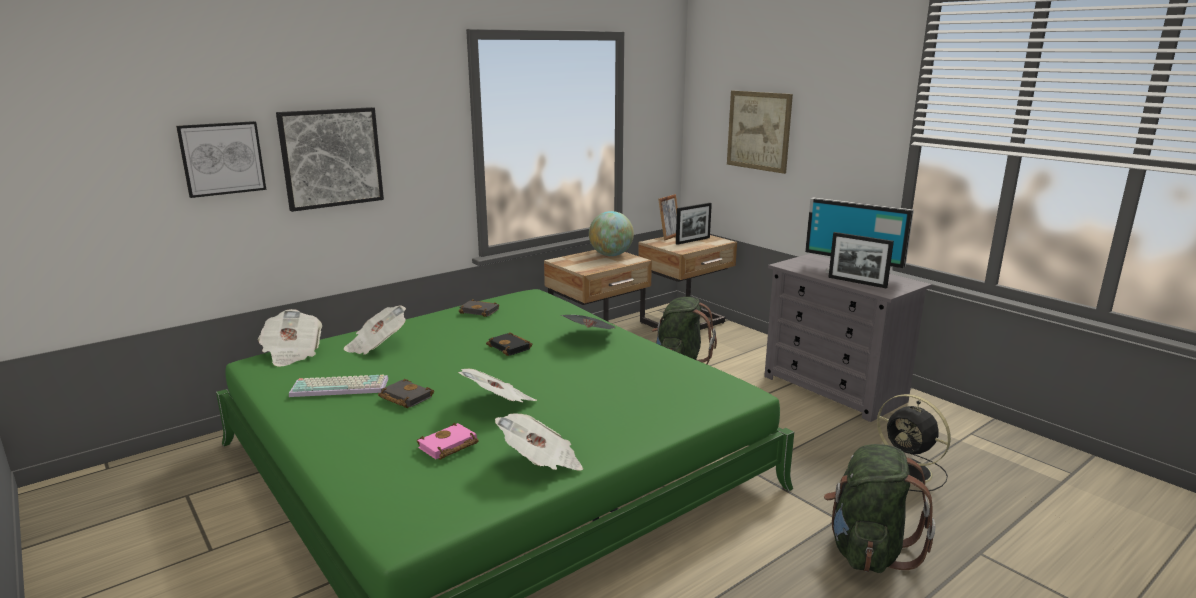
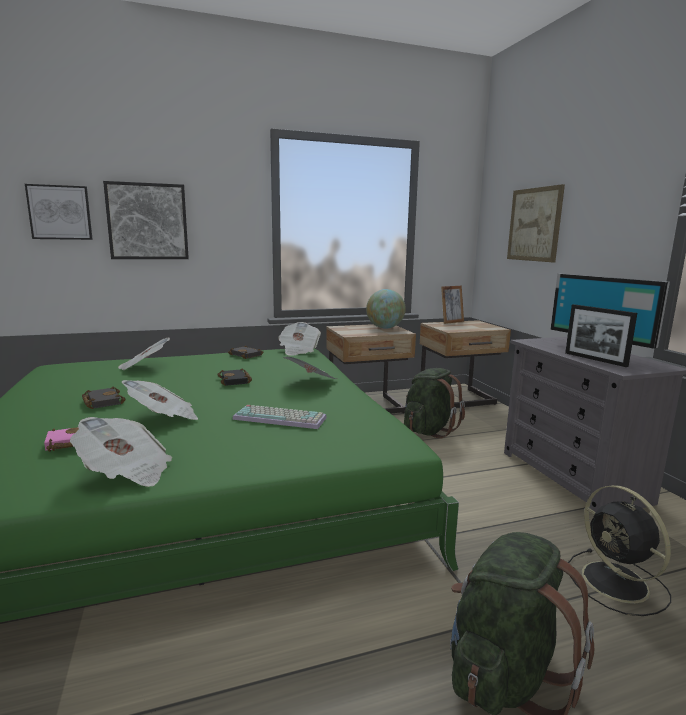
camera: 20 degrees right, 5 degrees down
newspaper [258,309,323,367] -> newspaper moved to [278,322,321,356]
keyboard [289,375,388,397] -> keyboard moved to [232,405,327,429]
picture frame [676,203,712,245] -> none

